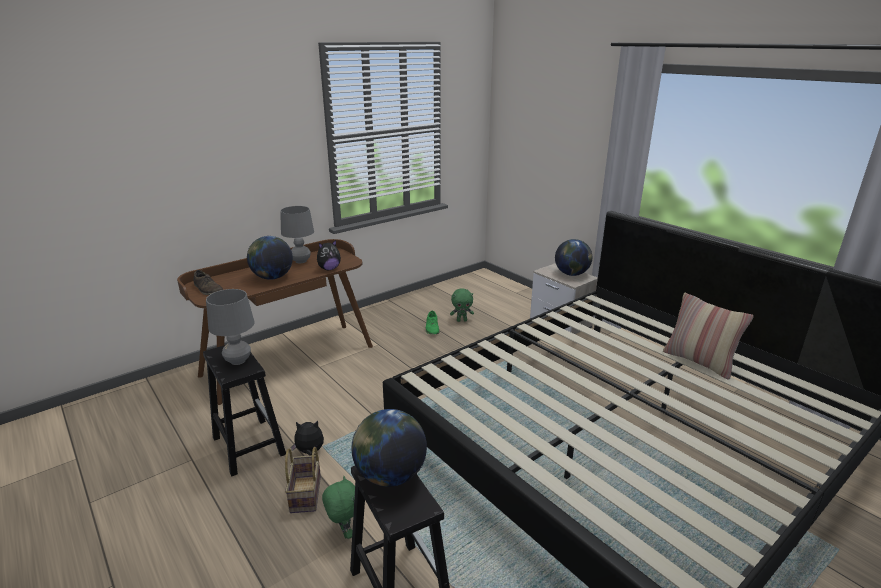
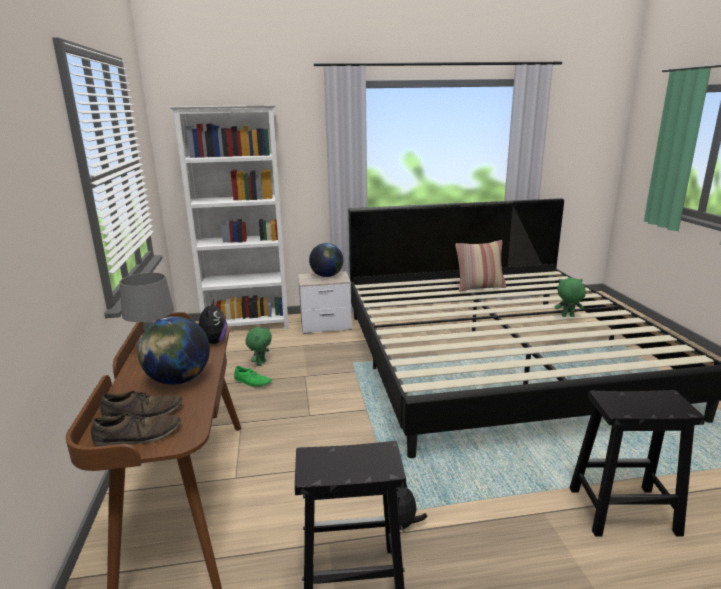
camera: 60 degrees left, 5 degrees down
grey table lamp [206,289,255,365] -> none
basket [285,447,321,513] -> none
green plush toy [322,476,355,539] -> green plush toy moved to [555,278,586,317]
globe [351,409,427,487] -> none
none -> brown shoe [100,390,183,418]
none -> white bookcase [169,105,289,329]

